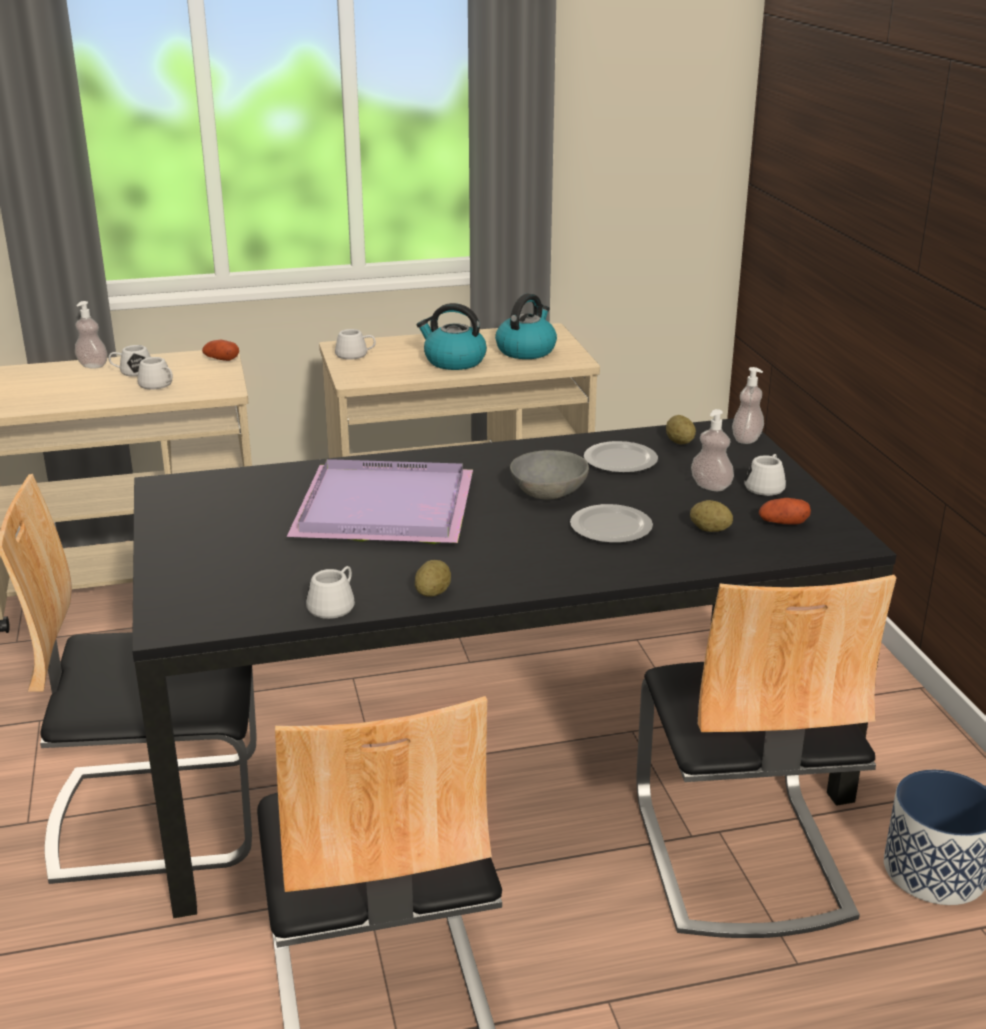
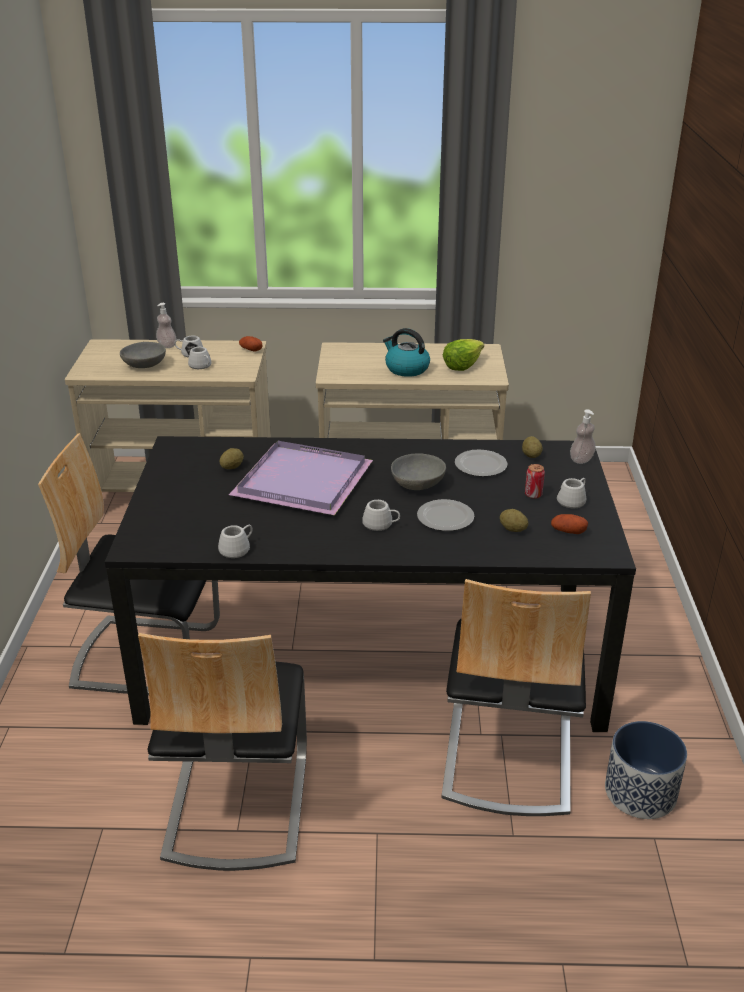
camera: 15 degrees right, 5 degrees up
white mug [335,329,376,360] -> white mug moved to [362,500,400,531]
potato [415,560,451,597] -> potato moved to [220,448,244,469]
kettle [495,293,557,359] -> lettuce [443,339,484,371]
soap dispenser [691,409,734,491] -> can [525,464,545,499]
none -> grey bowl [120,342,166,368]

